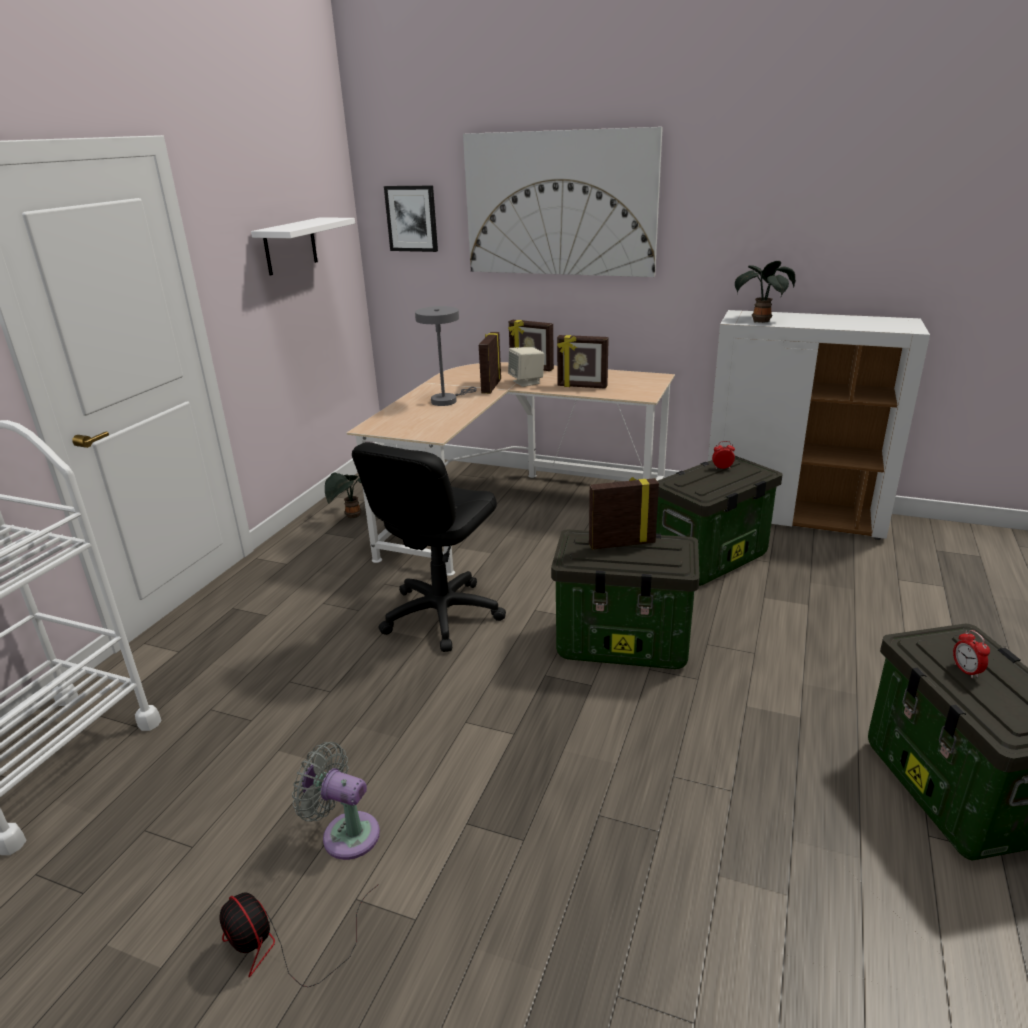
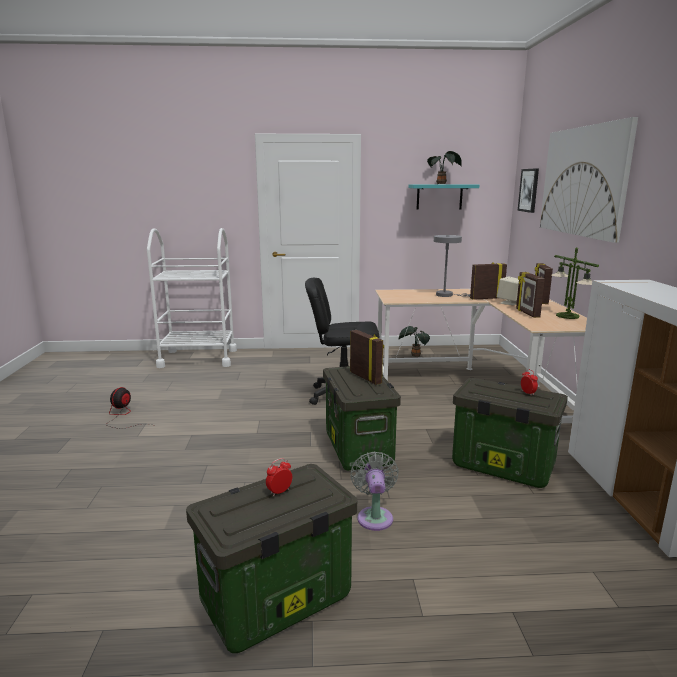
camera: 65 degrees right, 10 degrees down
white shelf [251,218,355,275] -> turquoise shelf [408,184,479,210]
grey fan [292,742,380,860] -> grey fan moved to [351,451,399,531]
potted plant [735,261,796,323] -> potted plant moved to [427,151,462,184]
none -> table lamp [552,248,599,319]

